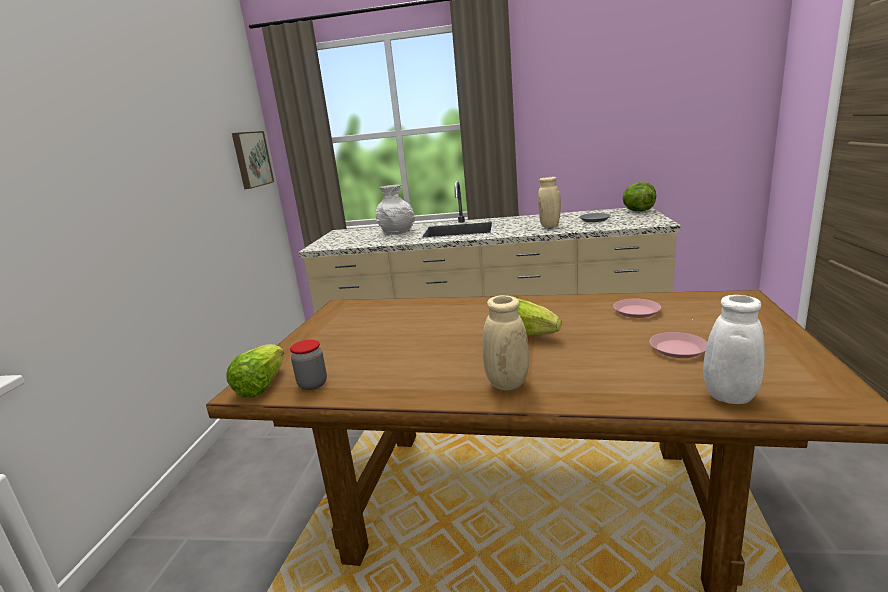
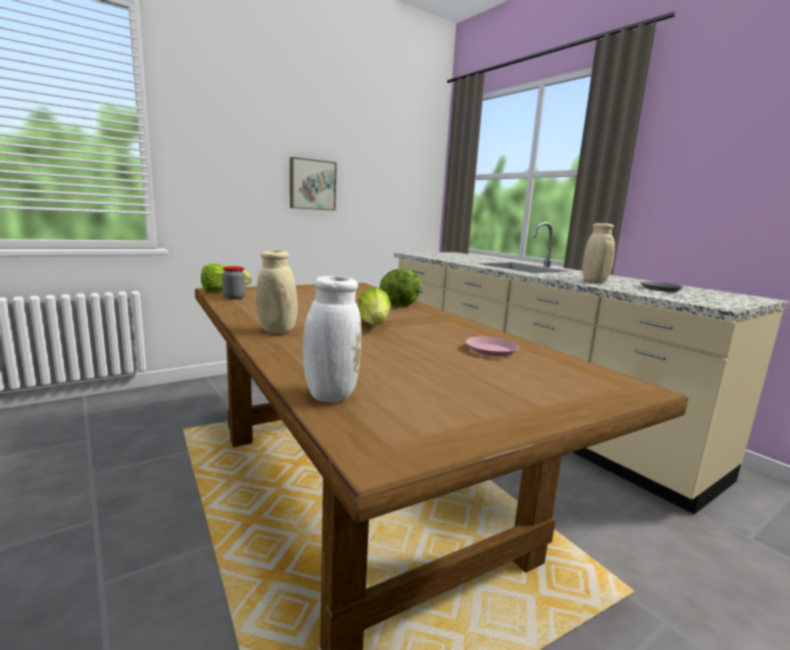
camera: 45 degrees right, 5 degrees down
picture [232,131,274,189] -> picture moved to [290,157,337,211]
white vase [375,185,415,235] -> none
lettuce [623,182,656,212] -> lettuce moved to [380,269,421,306]
pink plate [649,332,707,358] -> none

